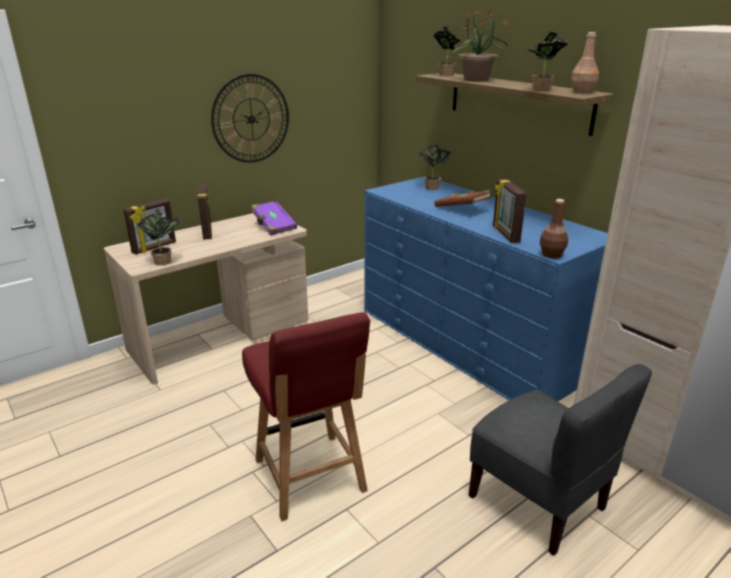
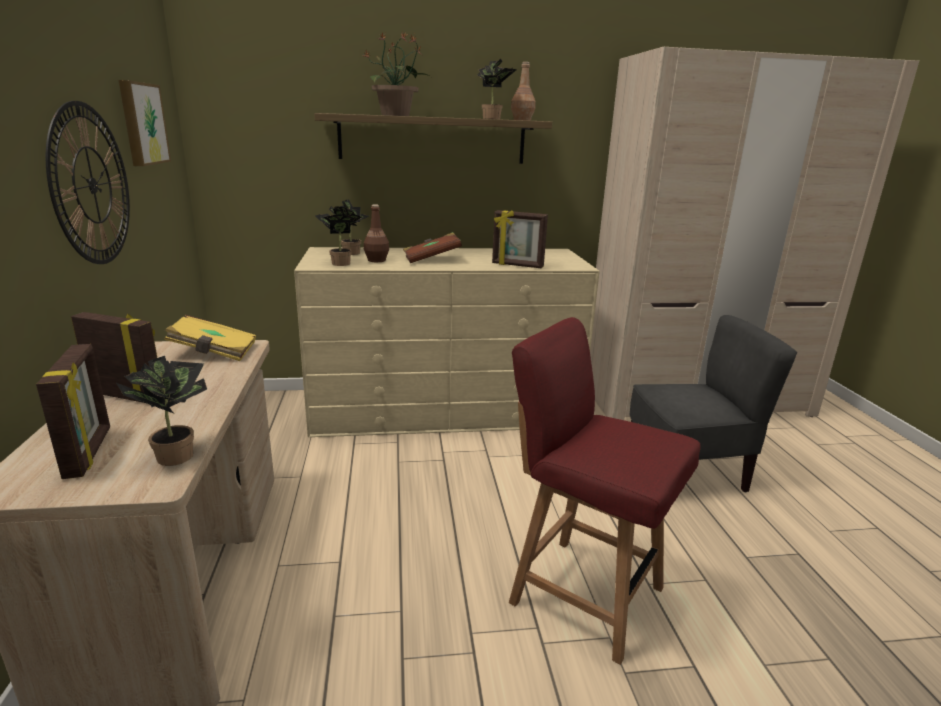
camera: 60 degrees left, 5 degrees down
red chair [242,312,370,521] -> red chair turned 150 degrees counterclockwise [509,317,701,665]
purple book [251,201,297,235] -> yellow book [164,315,256,361]
blue dresser [364,176,608,401] -> beige dresser [294,247,600,437]
potted plant [432,26,463,76] -> potted plant moved to [315,206,356,266]
brown bottle [540,199,568,258] -> brown bottle moved to [364,205,389,262]
none -> picture [119,80,171,166]

